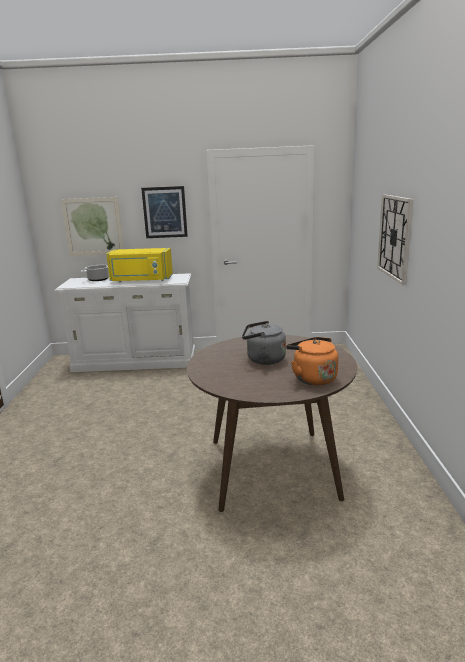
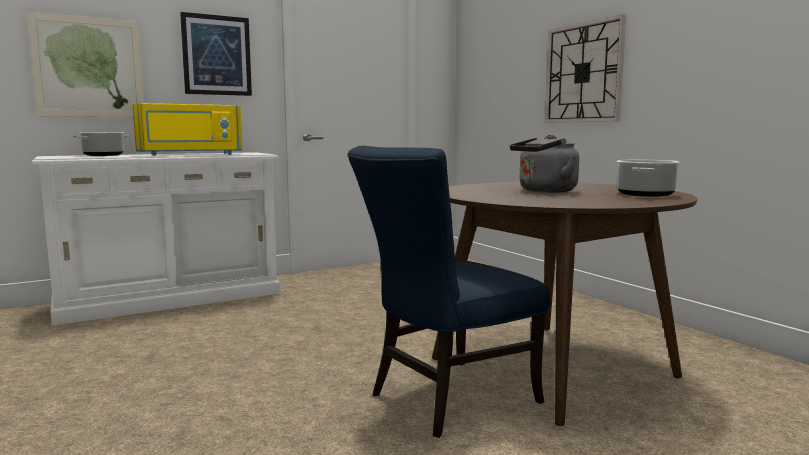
camera: 30 degrees left, 10 degrees down
orange kettle [286,337,338,385] -> cooking pot [617,160,680,197]
none -> blue chair [347,146,550,438]

